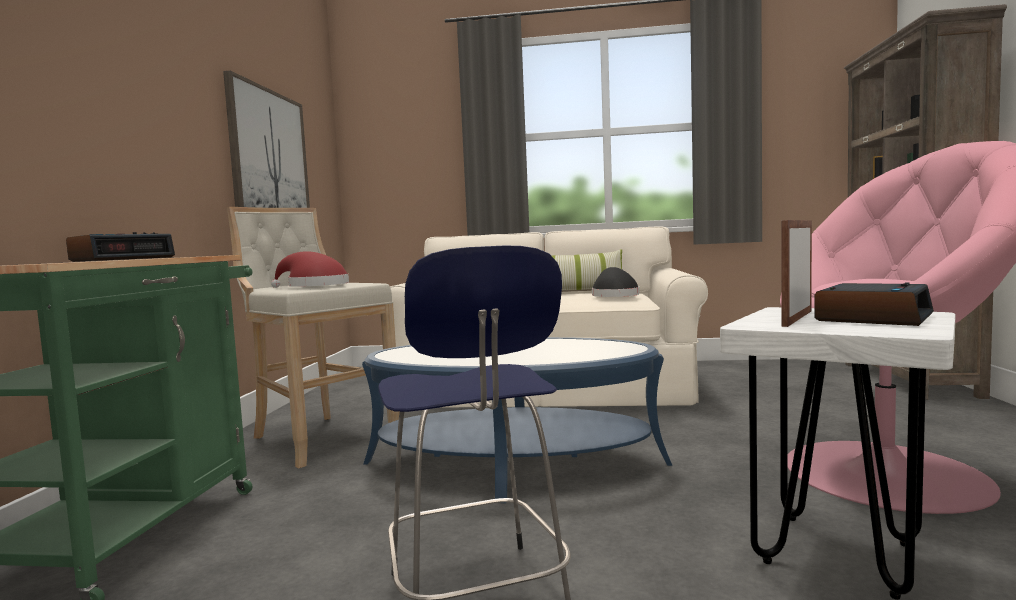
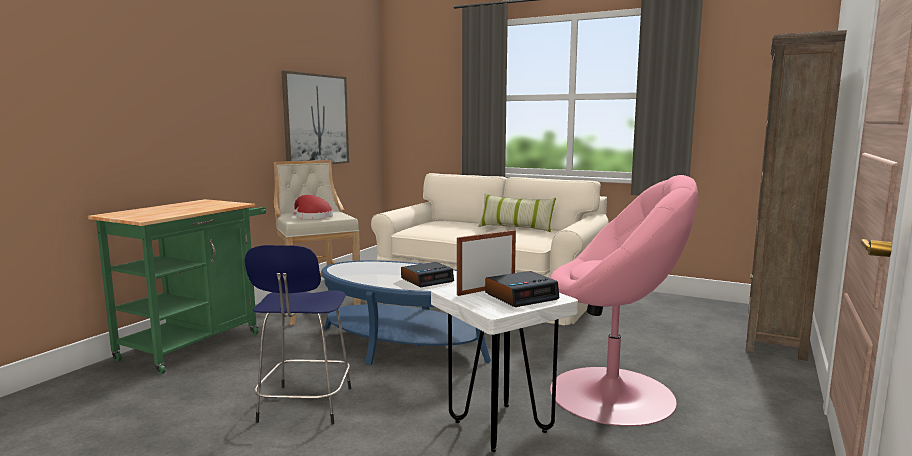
camera: 20 degrees right, 5 degrees up
alarm clock [66,232,175,262] -> alarm clock moved to [401,262,454,288]
black hat [592,267,639,297] -> none

